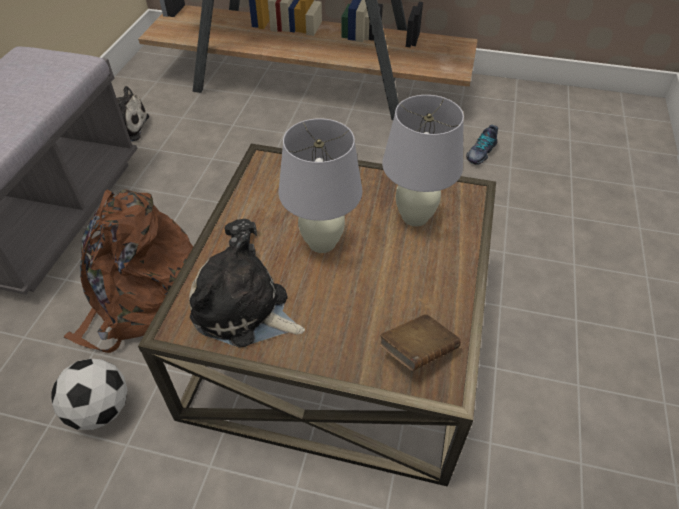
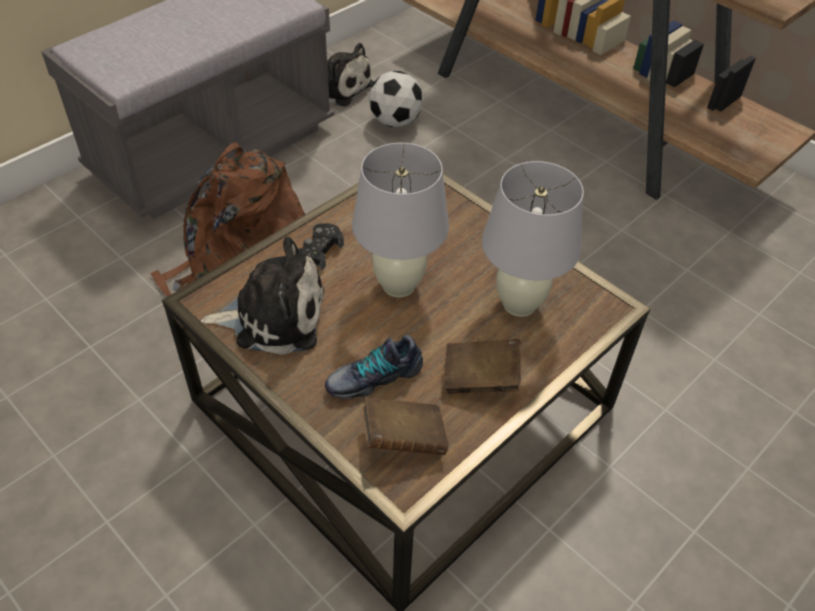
camera: 30 degrees right, 0 degrees up
football [51,359,128,430] -> football moved to [368,71,423,127]
plush toy [189,234,305,347] -> plush toy turned 120 degrees clockwise [201,237,324,355]
shoe [466,125,498,165] -> shoe moved to [325,335,423,399]
none -> brown book [443,339,522,394]

